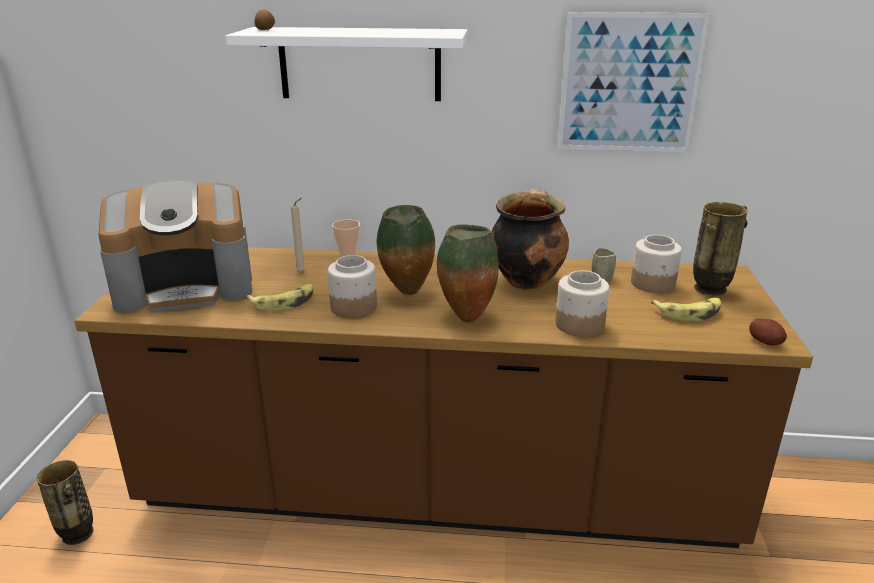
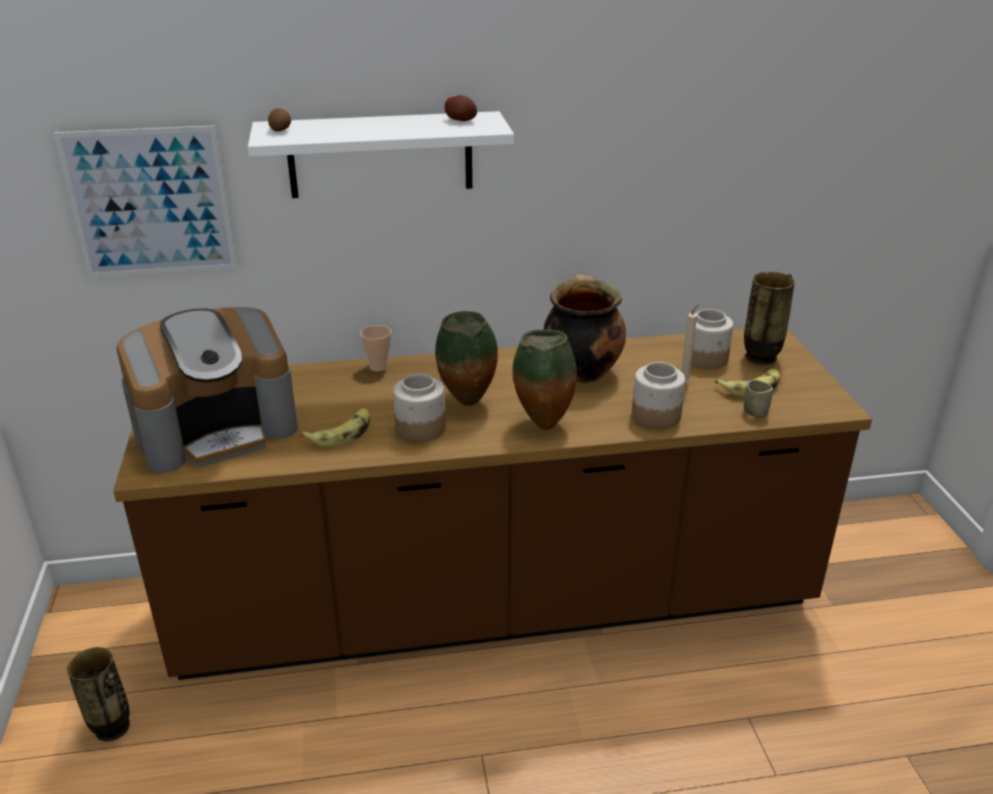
camera: 15 degrees left, 5 degrees up
beige candle [291,198,305,272] -> beige candle moved to [681,304,699,383]
picture [558,12,711,152] -> picture moved to [54,125,237,278]
cup [592,248,616,281] -> cup moved to [744,380,773,418]
potato [749,319,787,345] -> potato moved to [444,95,477,121]

